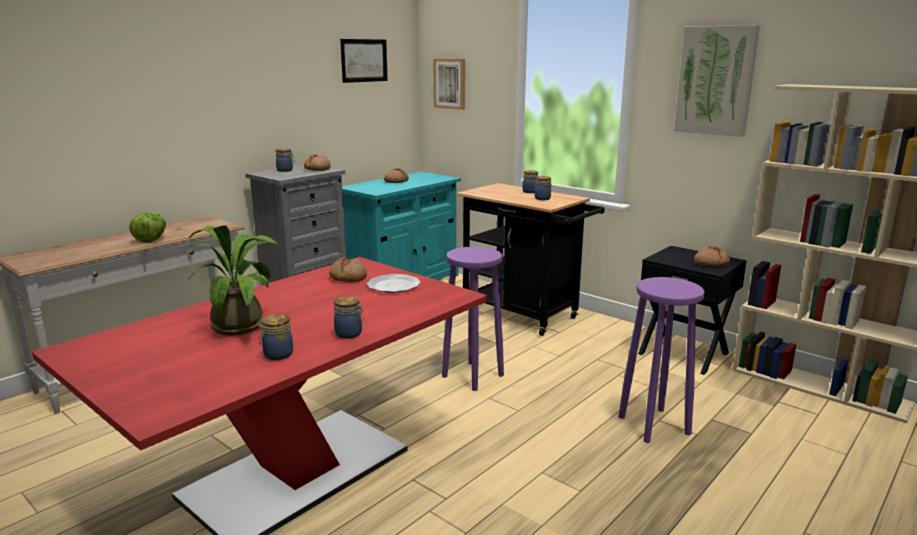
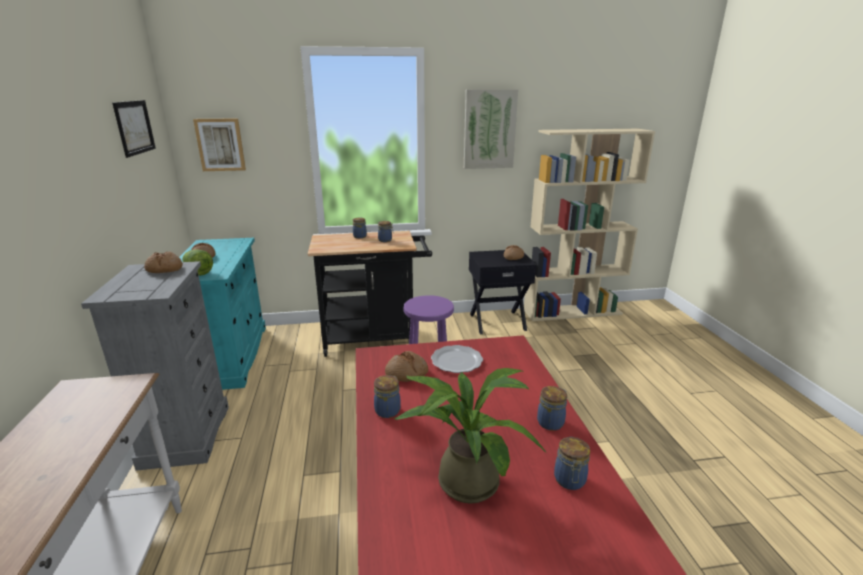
camera: 50 degrees left, 5 degrees up
lettuce [129,212,166,243] -> lettuce moved to [182,250,213,276]
jar [276,148,294,172] -> jar moved to [374,375,401,418]
purple stool [619,277,704,443] -> none

